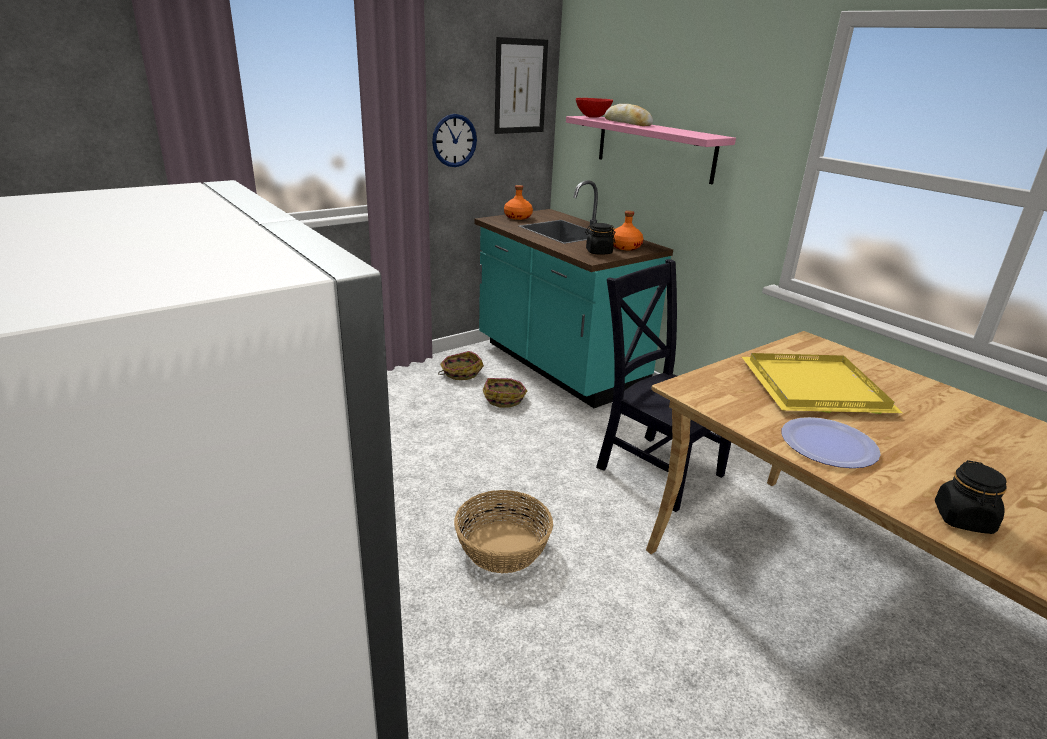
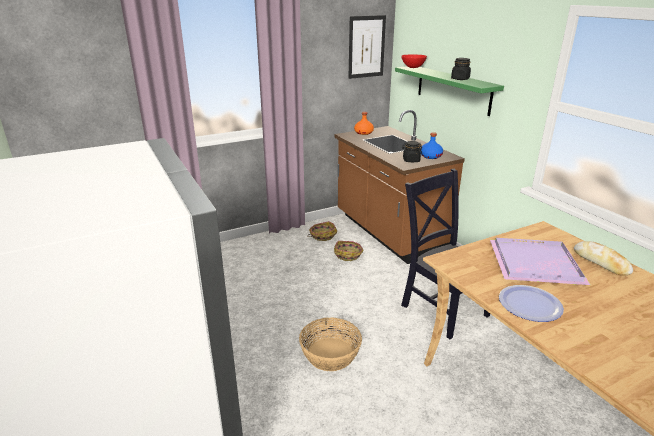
camera: 10 degrees right, 0 degrees up
wall clock [432,114,477,167] -> none
turquoise counter [474,180,673,408] -> brown counter [334,110,465,264]
pink shelf [566,116,736,184] -> green shelf [395,66,504,116]
bread [605,104,653,126] -> bread moved to [574,241,633,276]
orange bottle [613,211,643,250] -> blue bottle [420,132,443,159]
yellow tray [742,353,903,414] -> purple tray [490,238,591,285]
black jar [935,460,1007,534] -> black jar moved to [451,58,471,80]

